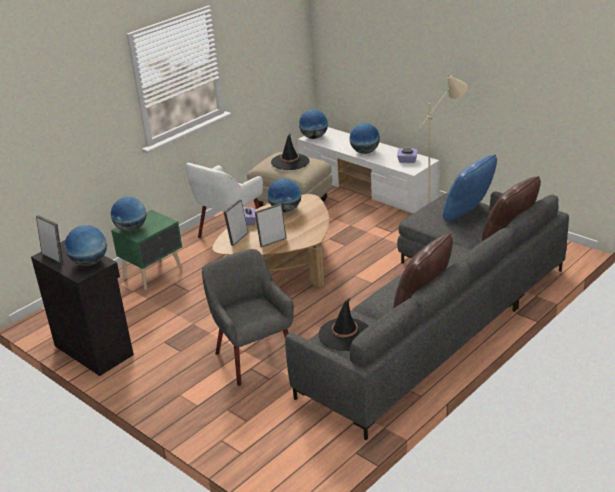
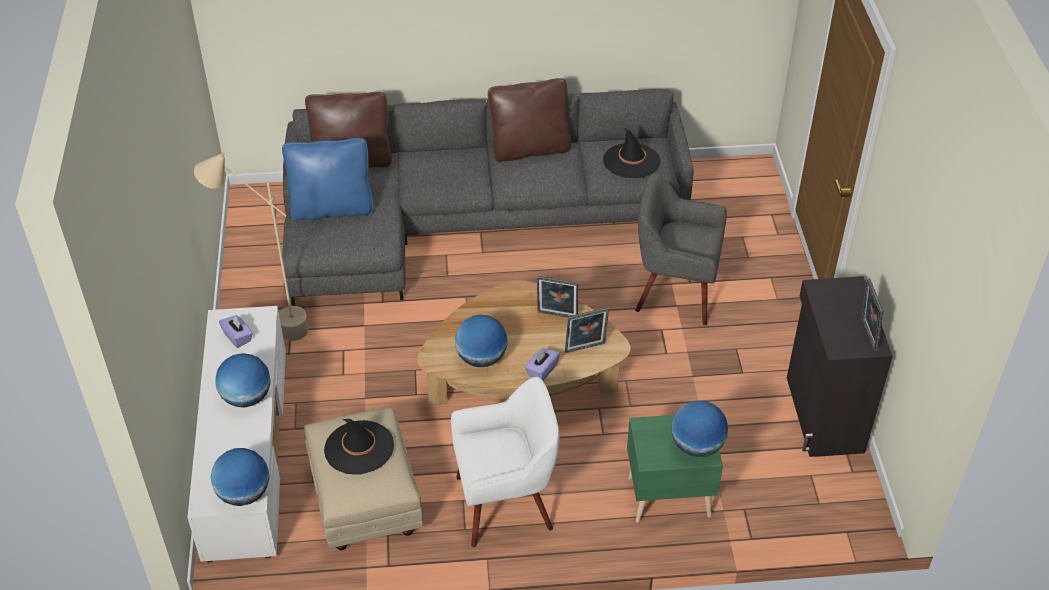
camera: 140 degrees left, 15 degrees up
globe [65,225,107,266] -> none
grey armchair [202,249,294,386] -> grey armchair turned 90 degrees clockwise [635,173,727,325]

